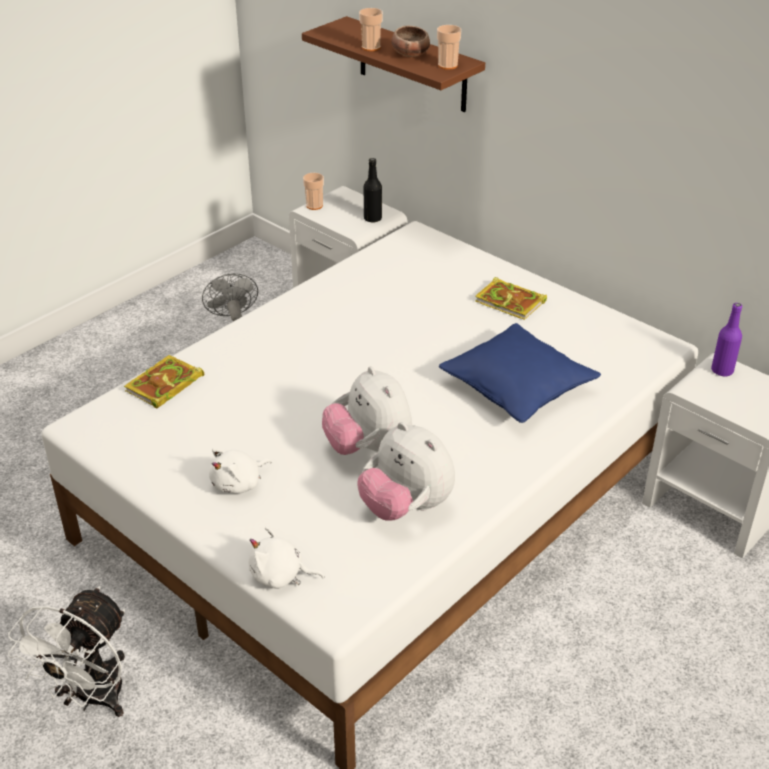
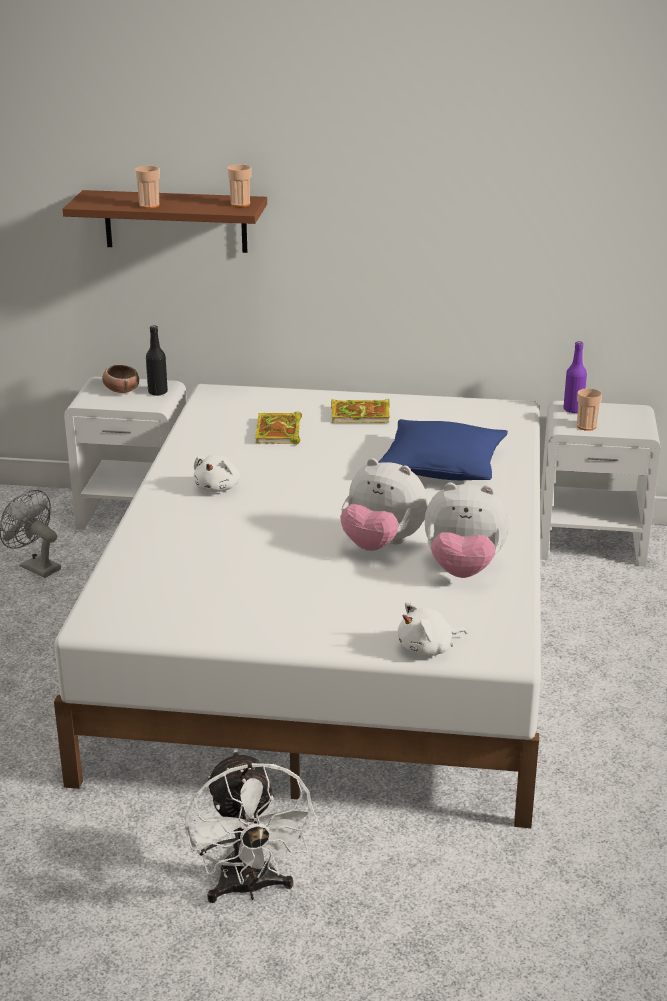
camera: 35 degrees left, 10 degrees down
book [124,355,204,408] -> book moved to [255,412,302,445]
white plush toy [209,448,272,494] -> white plush toy moved to [194,454,240,492]
cup [303,173,324,210] -> cup moved to [577,388,602,431]
bowl [391,26,430,57] -> bowl moved to [102,365,139,393]

